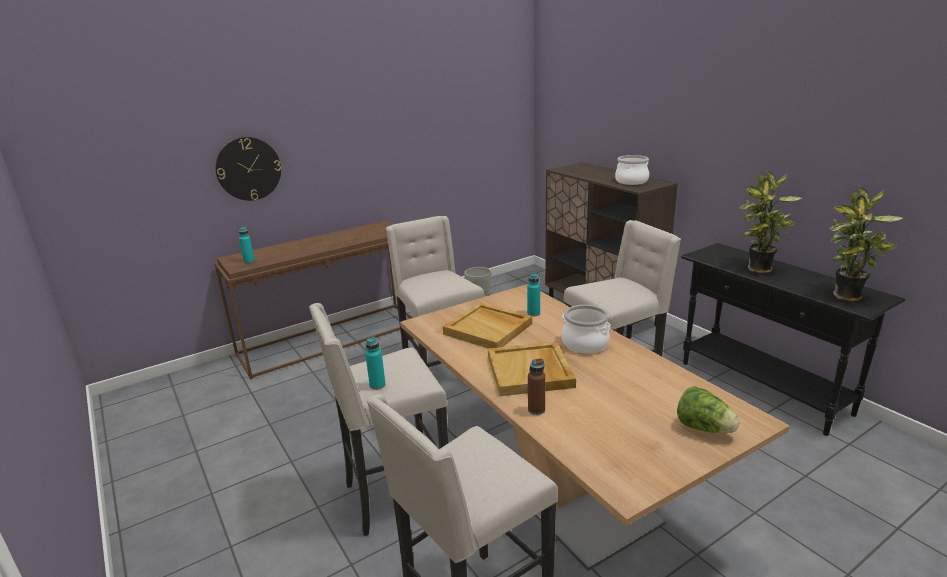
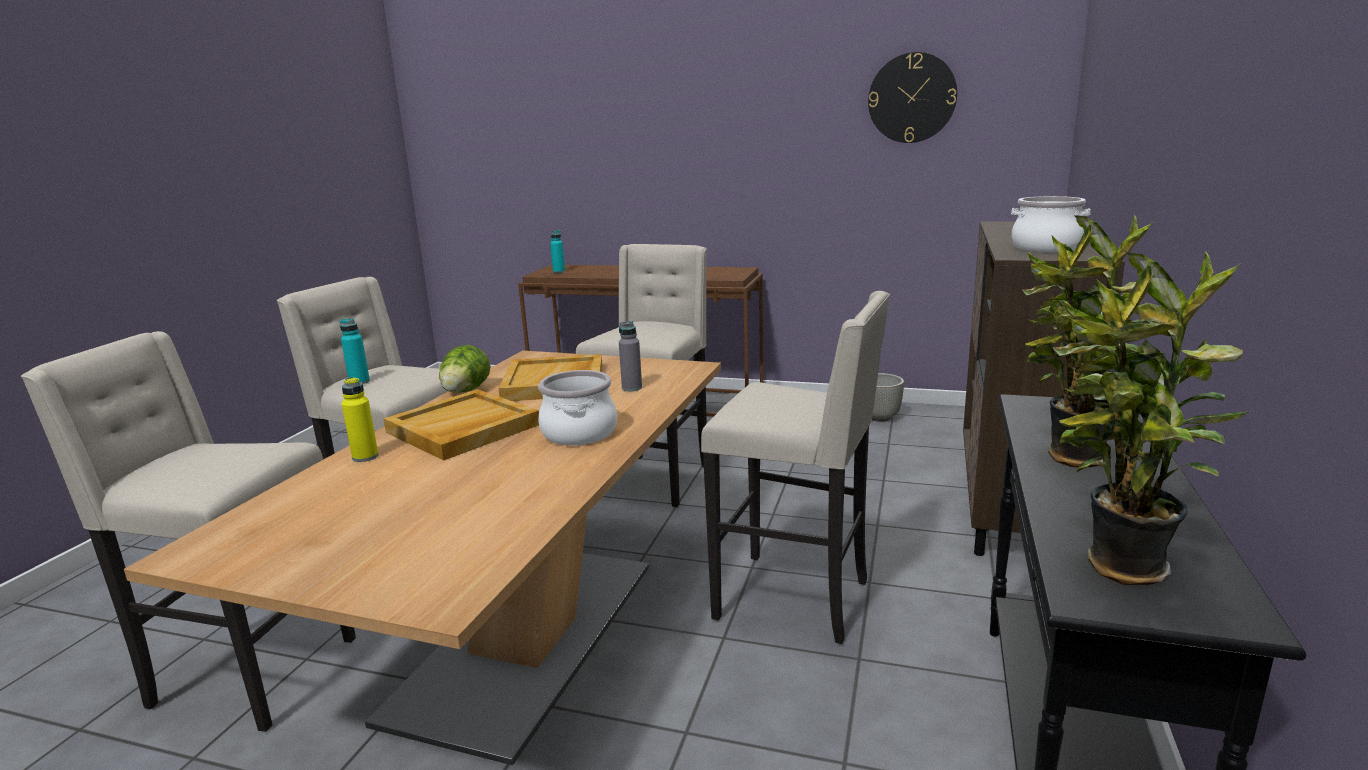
camera: 50 degrees right, 5 degrees down
wall clock [215,137,281,201] -> wall clock moved to [868,52,957,143]
turquoise bottle [527,273,540,317] -> grey bottle [619,321,642,391]
brown bottle [528,359,545,415] -> yellow bottle [342,377,379,462]
lettuce [677,386,740,433] -> lettuce moved to [439,345,490,393]

